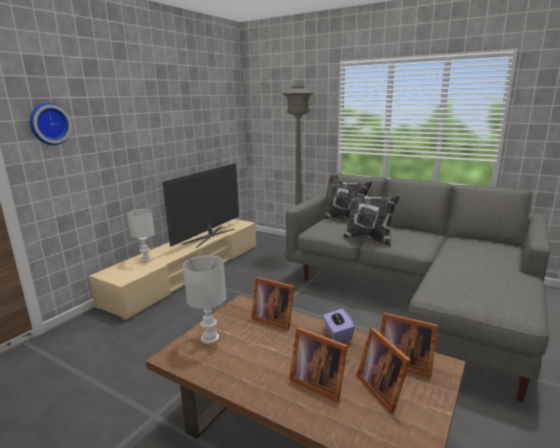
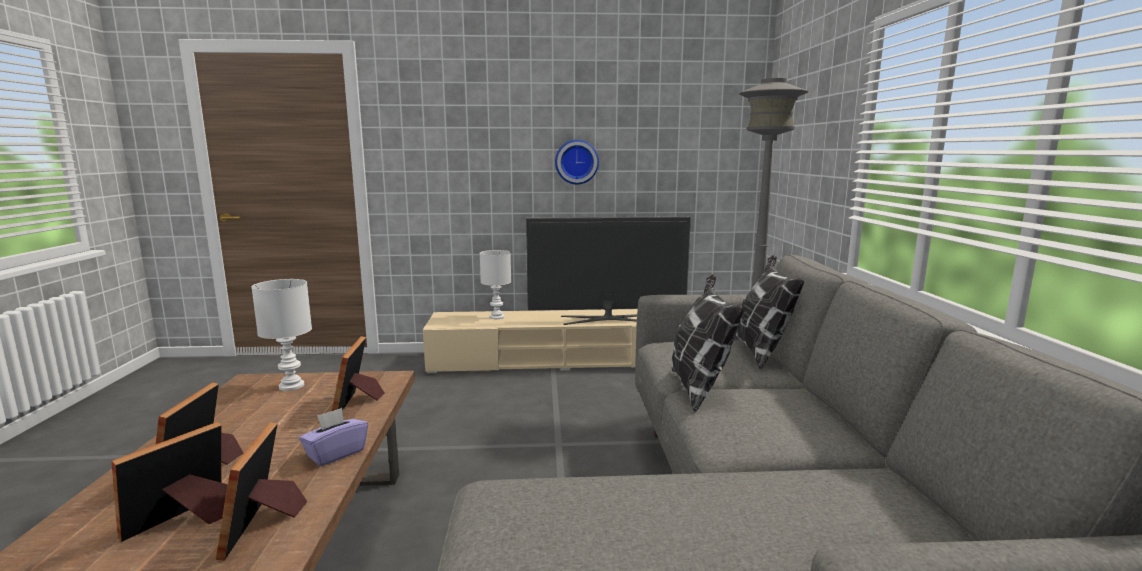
camera: 55 degrees right, 5 degrees down
wall clock [29,103,72,145] -> wall clock moved to [555,140,599,184]

